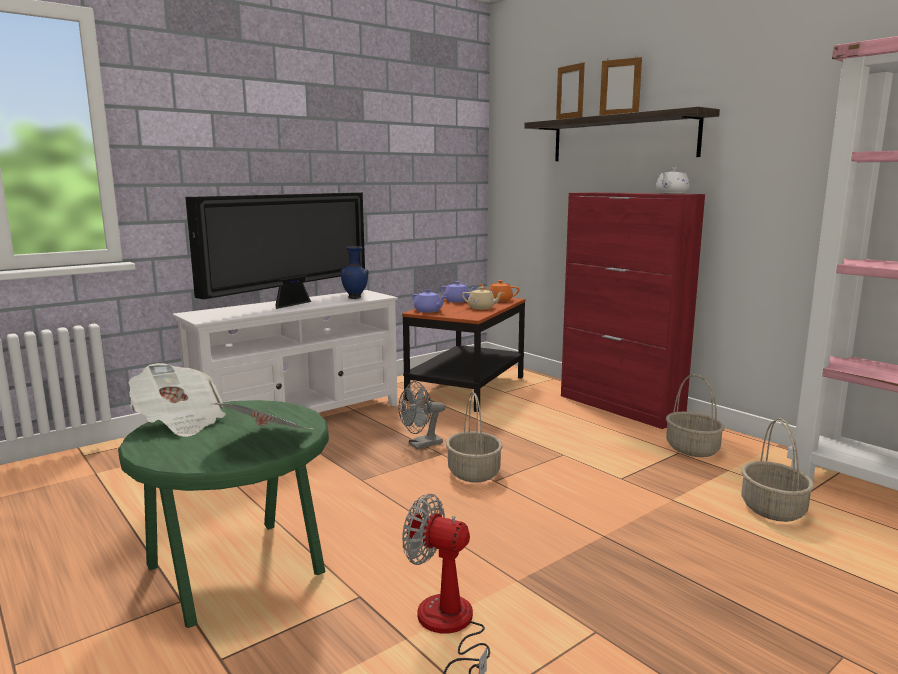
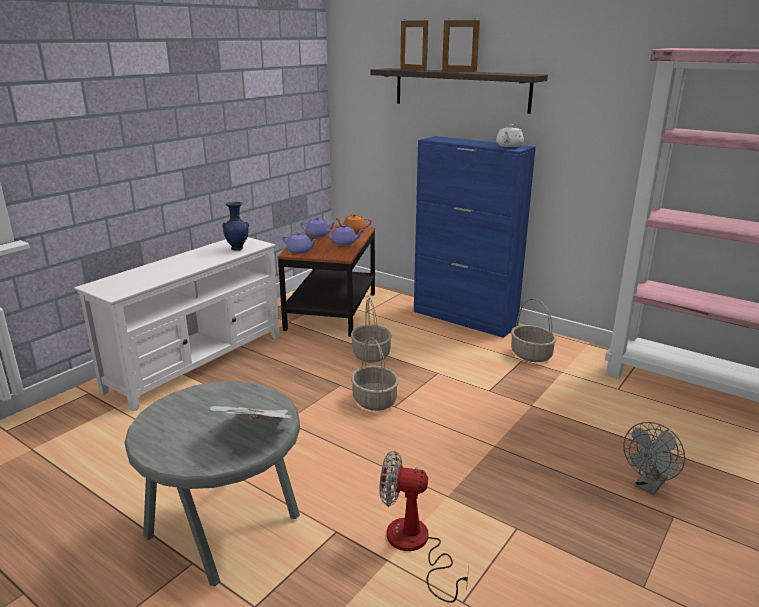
camera: 15 degrees left, 10 degrees up
green side table [118,400,329,628] -> grey side table [125,381,300,586]
newspaper [129,363,226,437] -> none
television [185,192,365,309] -> none
grey fan [398,381,445,449] -> grey fan moved to [623,422,685,495]
beige teapot [462,287,504,309] -> purple teapot [326,225,365,246]
red cabinet [561,192,705,429] -> blue cabinet [414,136,536,338]
basket [742,418,814,522] -> basket moved to [351,298,392,363]

